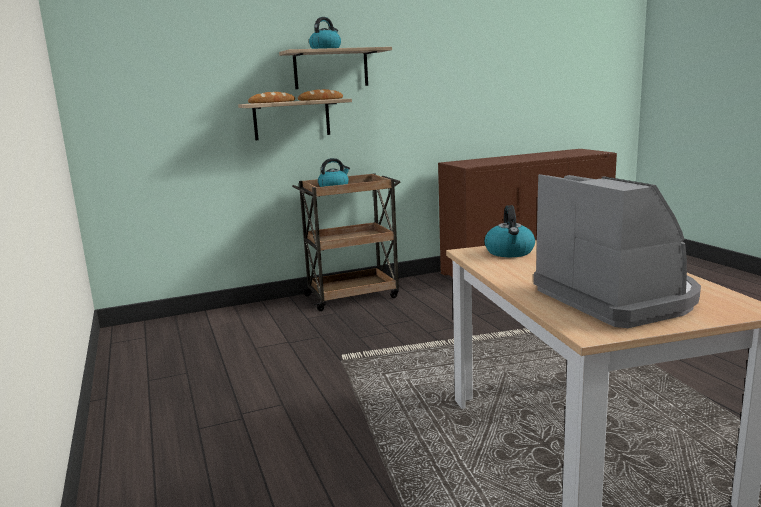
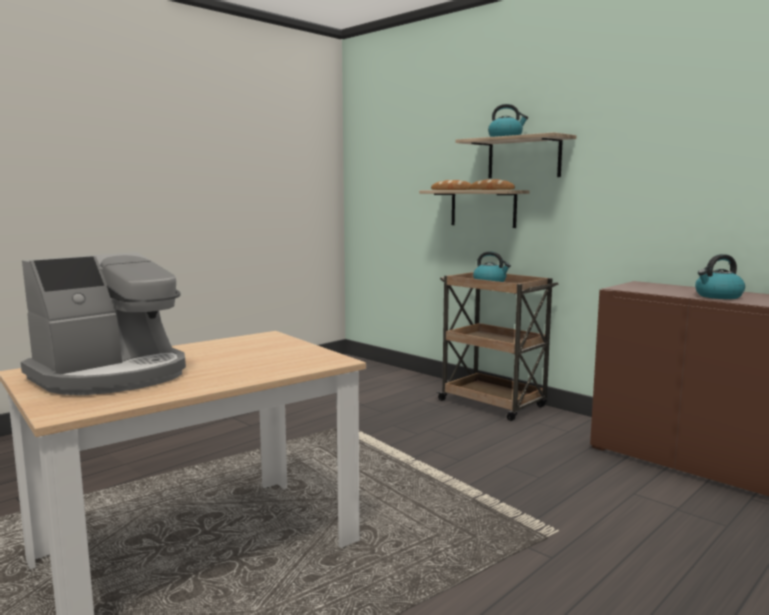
camera: 65 degrees right, 5 degrees down
kettle [485,205,535,257] -> kettle moved to [695,254,745,299]

